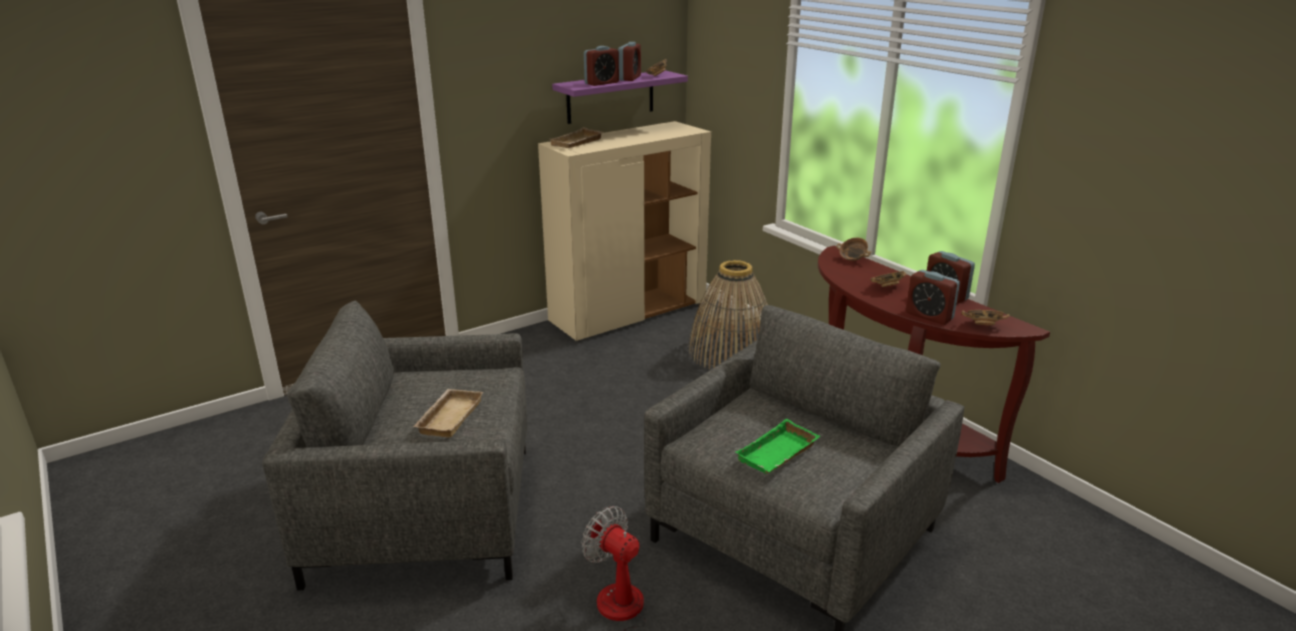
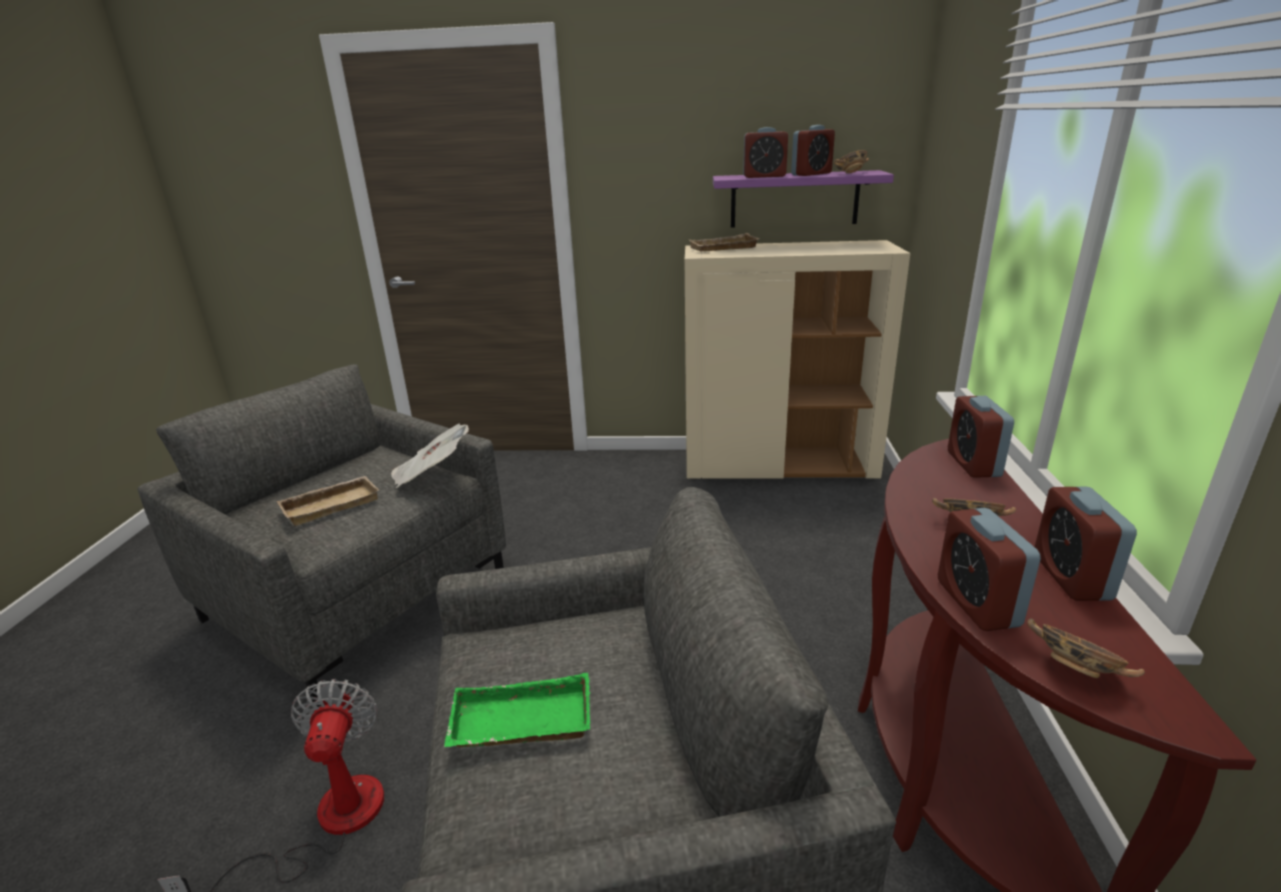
camera: 40 degrees right, 0 degrees up
basket [688,260,768,370] -> none
bowl [836,238,872,261] -> alarm clock [948,396,1014,478]
none -> newspaper [391,424,469,488]

